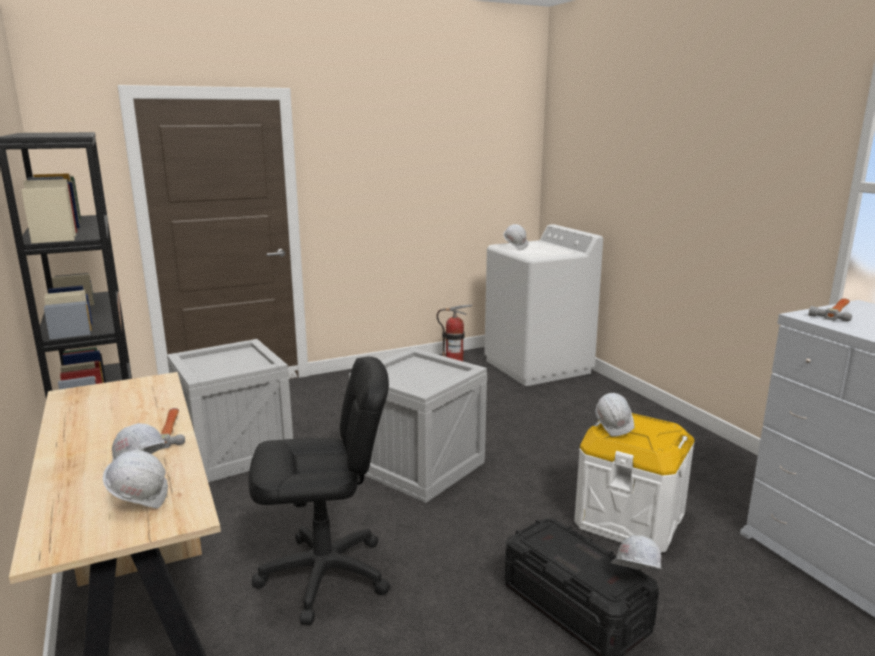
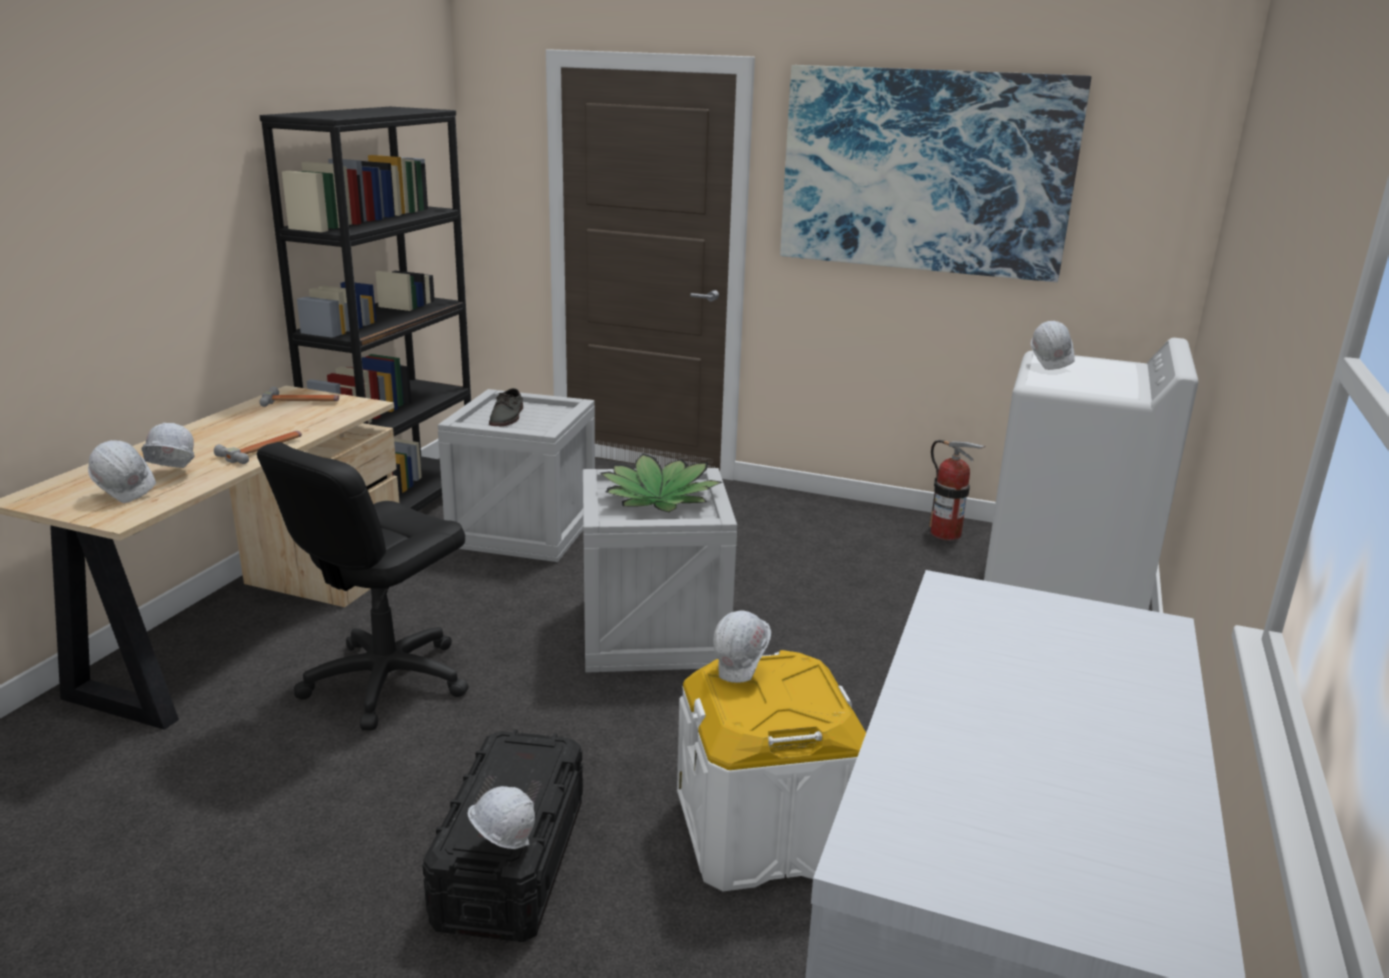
camera: 45 degrees right, 5 degrees up
black office chair [249,356,391,625] -> black office chair turned 90 degrees clockwise [257,442,469,730]
hammer [809,298,852,321] -> hammer moved to [259,387,339,407]
none -> grey shoe [489,388,523,426]
none -> potted plant [600,453,722,512]
none -> picture [780,65,1091,282]

